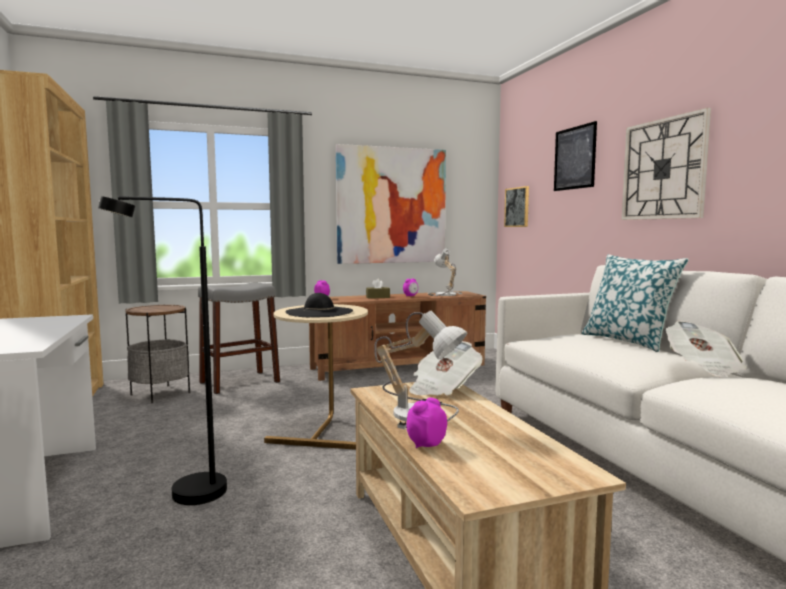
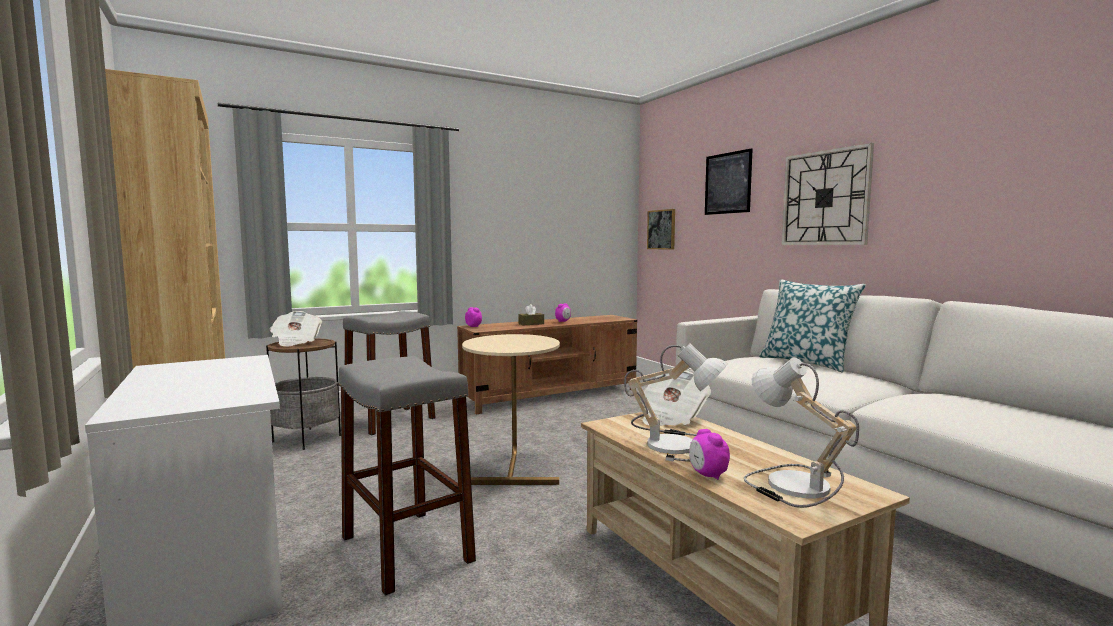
camera: 10 degrees left, 0 degrees up
black floor lamp [98,196,227,505] -> grey stool [338,356,476,596]
black hat [285,293,353,317] -> none
picture [336,144,446,264] -> none
alarm clock [407,398,447,448] -> alarm clock turned 60 degrees counterclockwise [689,429,730,480]
table lamp [428,248,462,296] -> table lamp moved to [744,358,859,508]
newspaper [665,321,747,377] -> newspaper moved to [269,311,322,346]

